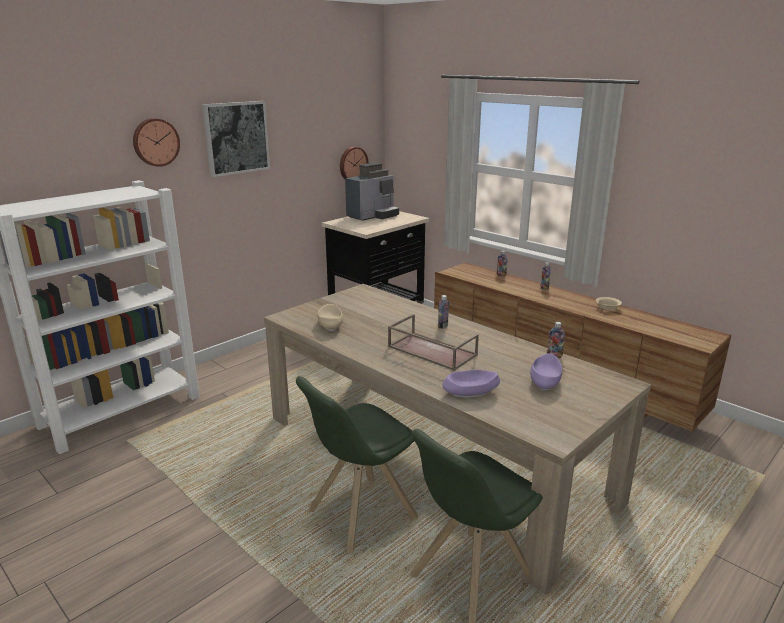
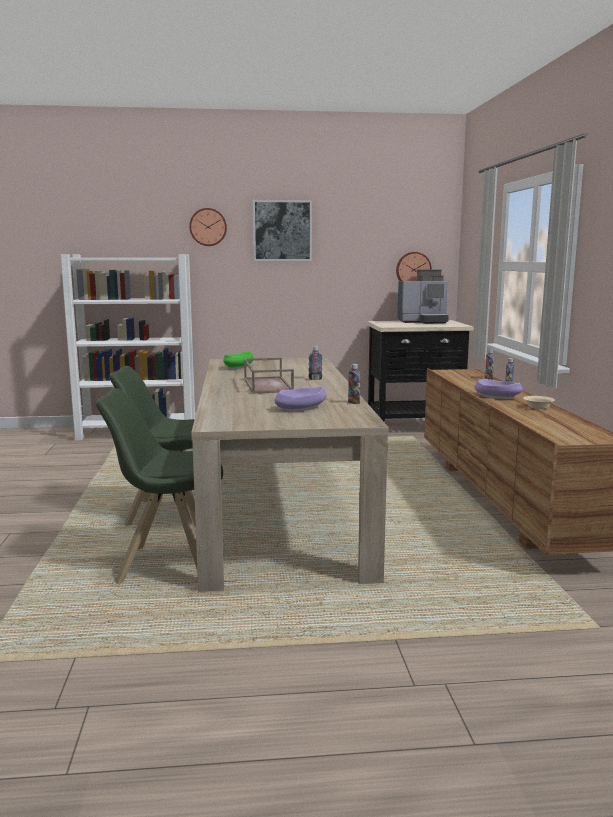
camera: 40 degrees right, 10 degrees down
beige bowl [318,304,343,331] -> green bowl [223,351,254,369]
purple bowl [442,370,500,397] -> purple bowl moved to [474,379,523,399]

